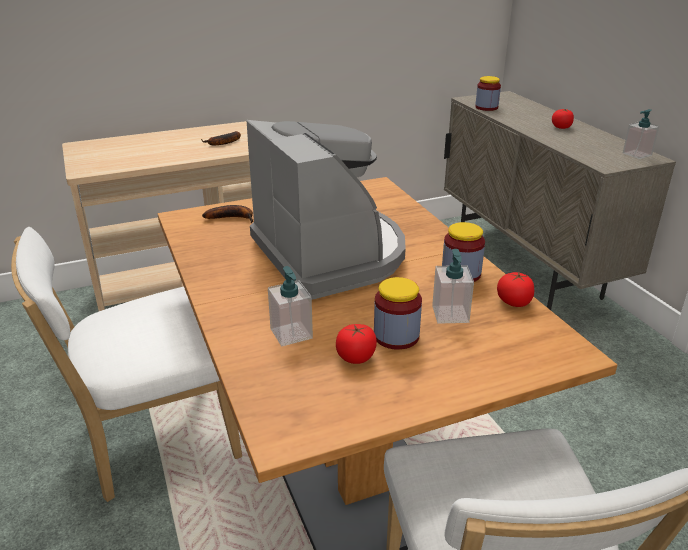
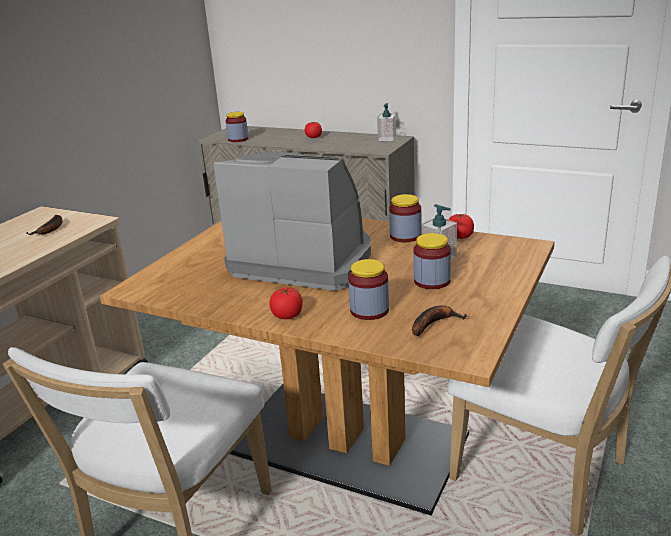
camera: 40 degrees left, 5 degrees down
banana [202,205,253,223] -> banana moved to [412,306,467,336]
soap dispenser [268,266,313,346] -> jar [348,259,389,320]
tomato [336,324,377,364] -> tomato moved to [270,287,303,319]

